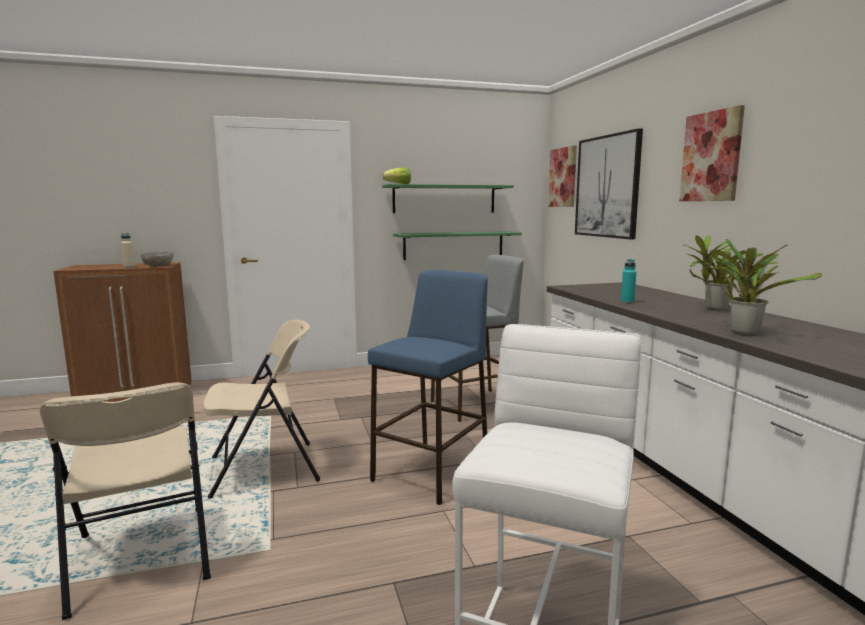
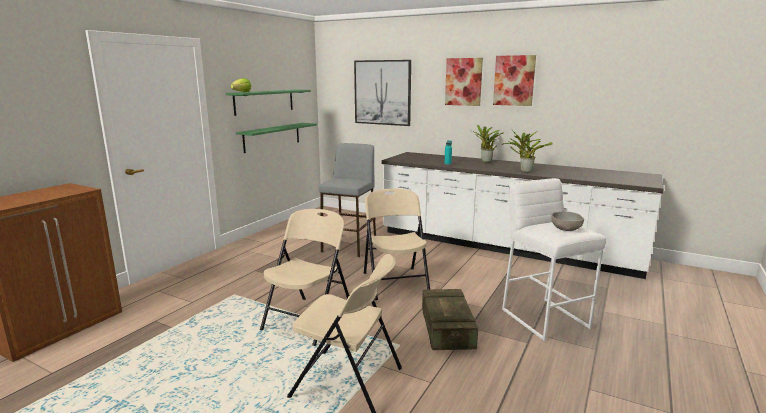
camera: 45 degrees left, 5 degrees up
beige bottle [121,233,135,268] -> none
grey bowl [141,251,174,266] -> grey bowl moved to [551,211,584,231]
blue stool [368,270,488,505] -> beige chair [363,189,430,300]
picture [548,145,577,207] -> picture moved to [493,55,536,106]
none -> crate [422,289,478,350]

